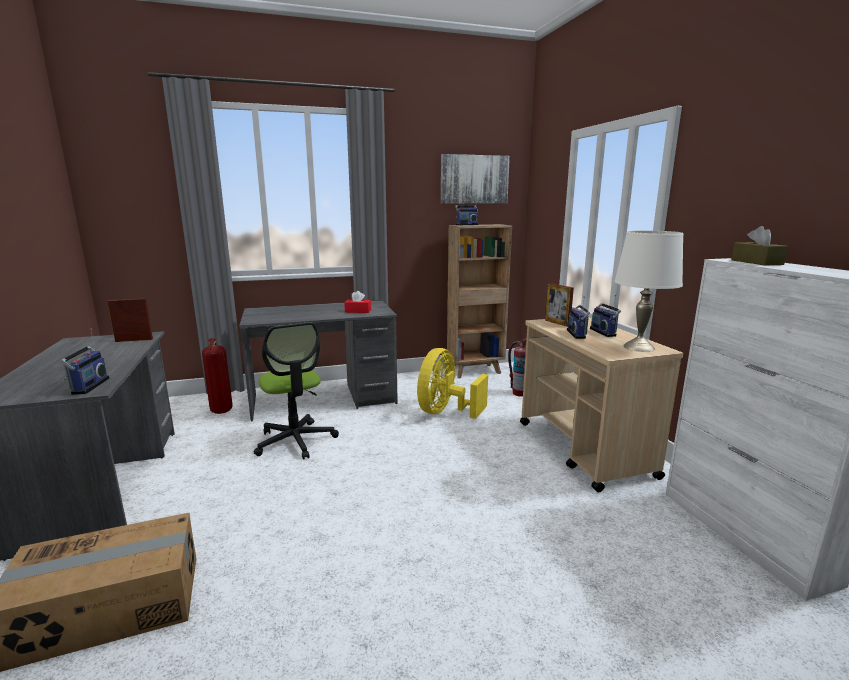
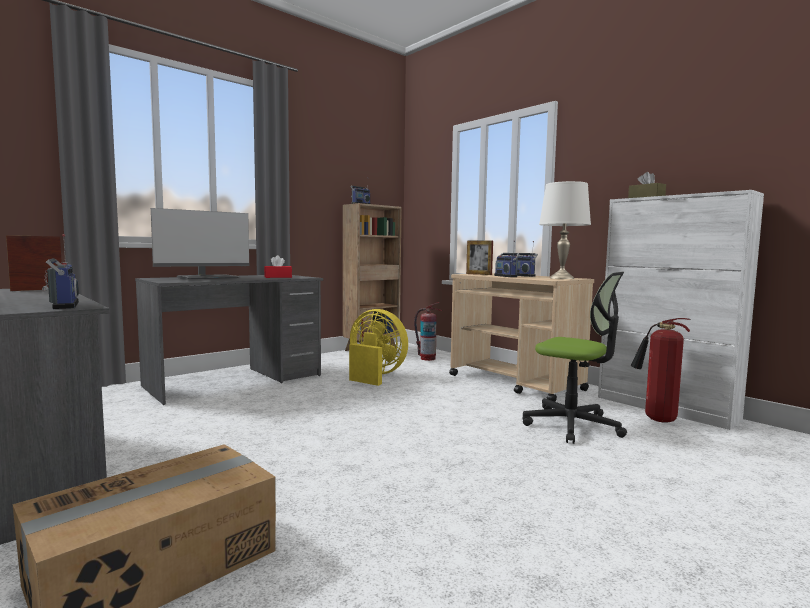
camera: 25 degrees left, 10 degrees down
fire extinguisher [202,338,233,414] -> fire extinguisher moved to [631,318,690,423]
office chair [254,322,339,459] -> office chair moved to [523,272,627,444]
yellow fan [417,348,488,419] -> yellow fan turned 120 degrees clockwise [349,309,408,386]
picture [441,154,510,204] -> none
none -> monitor [151,208,249,279]

